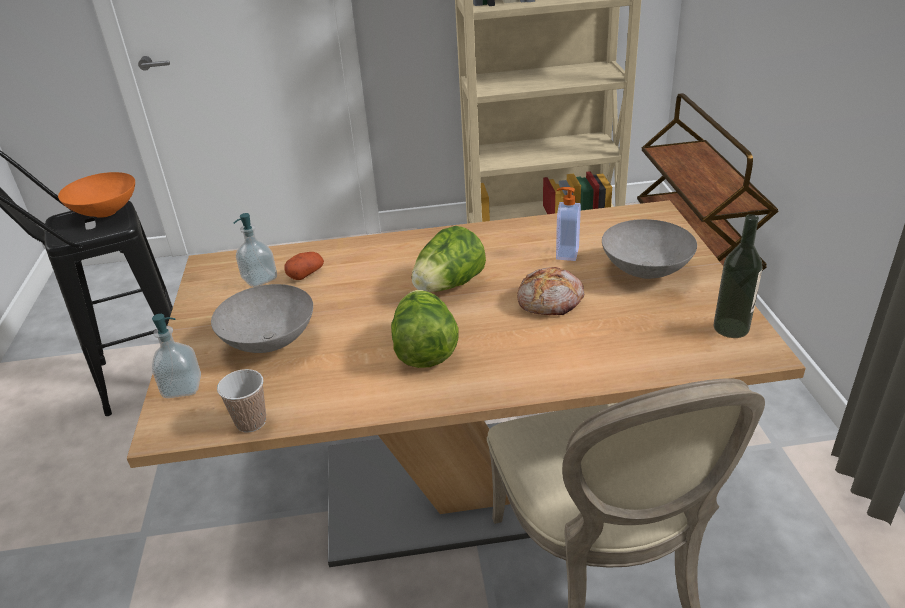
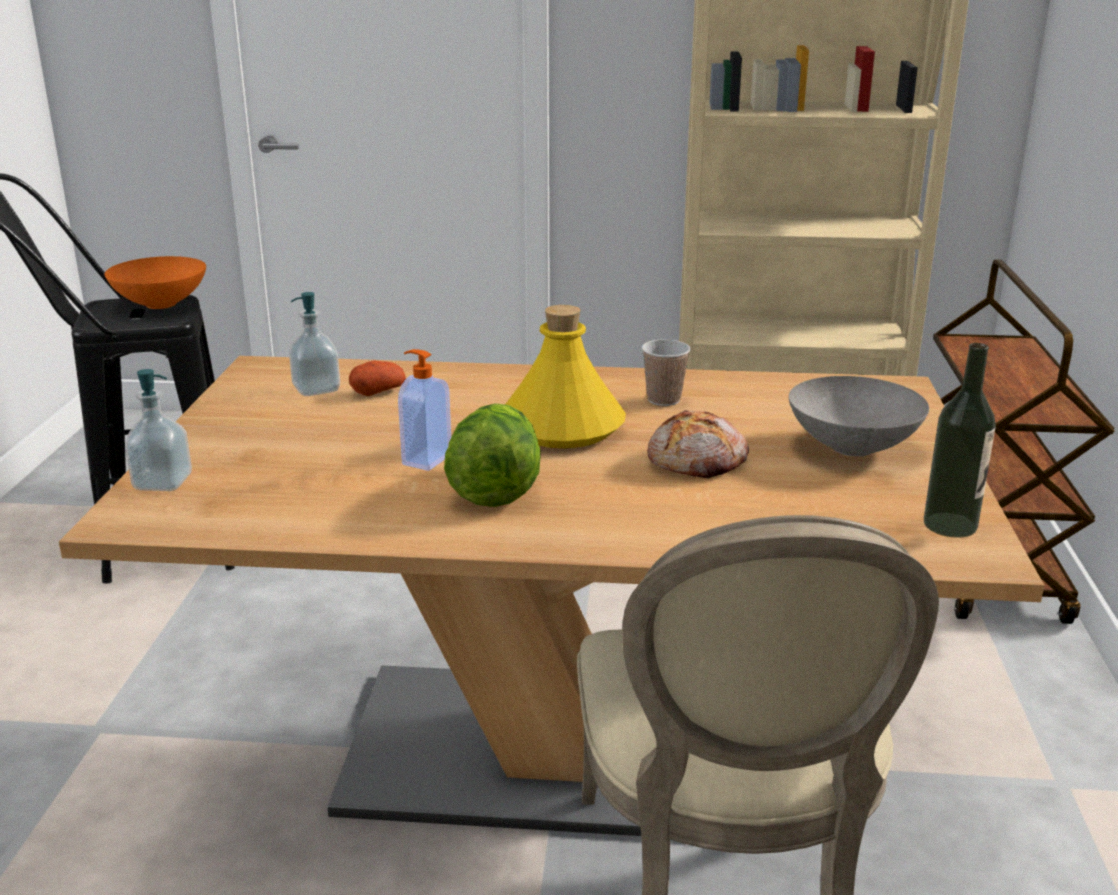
camera: 10 degrees right, 10 degrees down
grey bowl [211,284,313,353] -> none
cup [217,369,266,433] -> cup moved to [642,340,691,406]
lettuce [412,226,486,292] -> yellow bottle [505,305,626,448]
soap dispenser [556,187,581,261] -> soap dispenser moved to [398,349,451,471]

